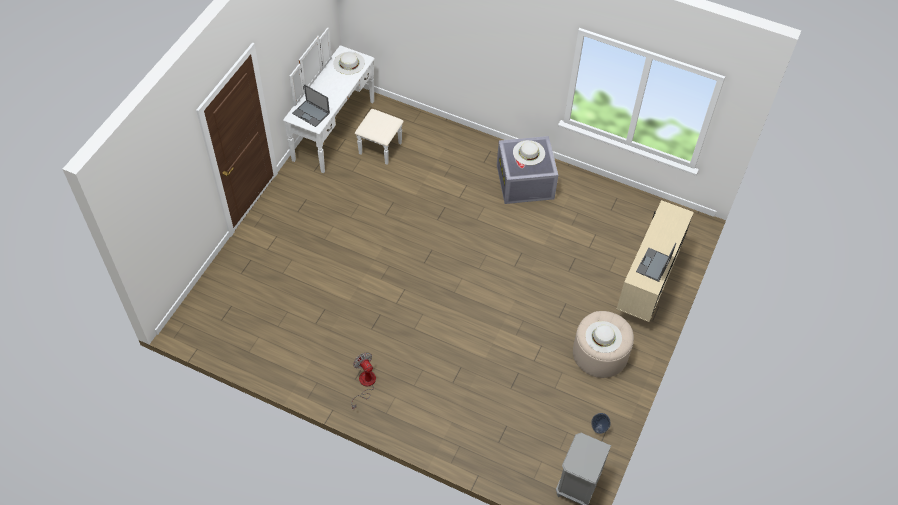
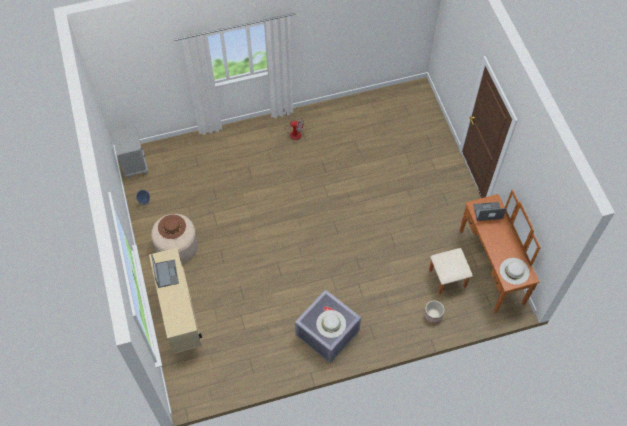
camera: 140 degrees right, 5 degrees up
white dresser [283,27,404,174] -> brown dresser [429,189,541,313]
white hat [585,321,622,353] -> brown hat [158,215,186,239]
none -> planter [424,301,444,323]

